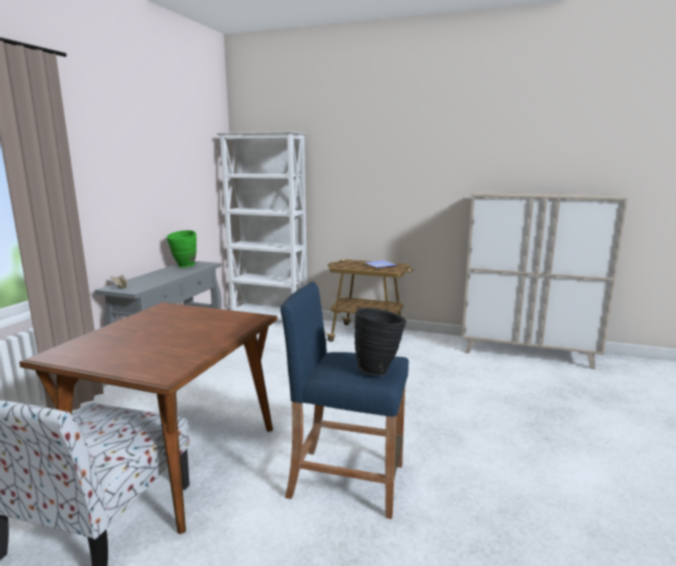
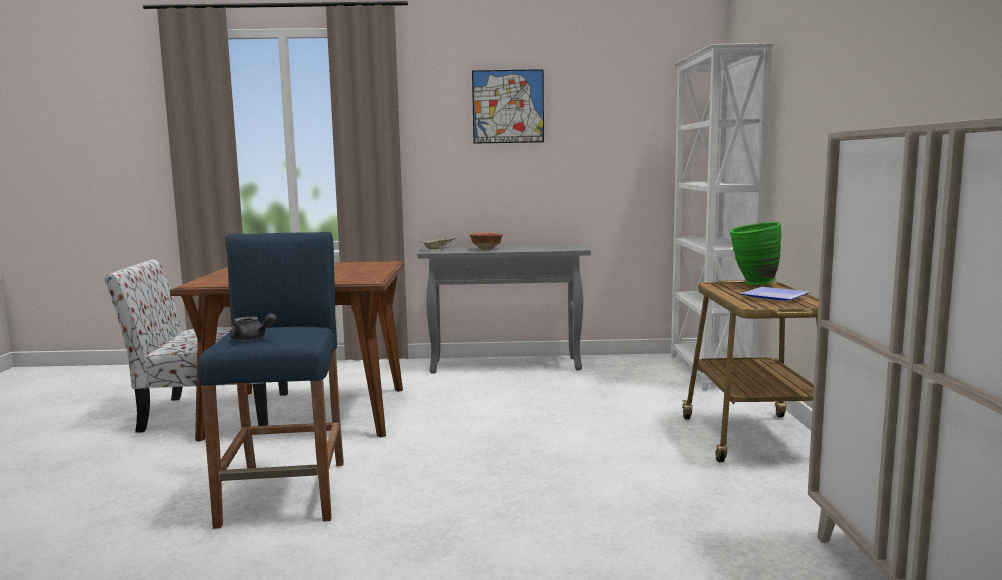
camera: 70 degrees right, 5 degrees down
green vase [166,230,197,268] -> green vase moved to [730,222,781,285]
black vase [355,308,406,376] -> grey teapot [230,314,277,341]
none -> bowl [470,232,503,250]
none -> picture [472,69,544,144]

